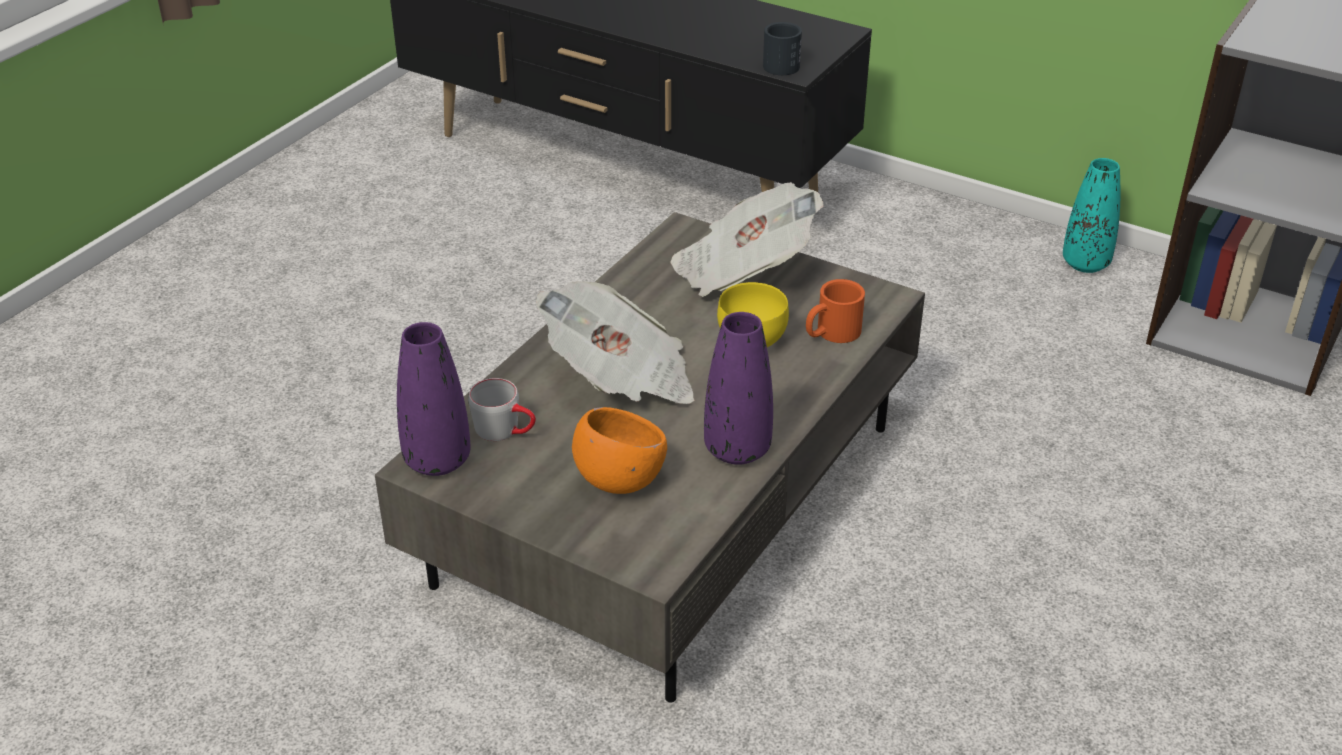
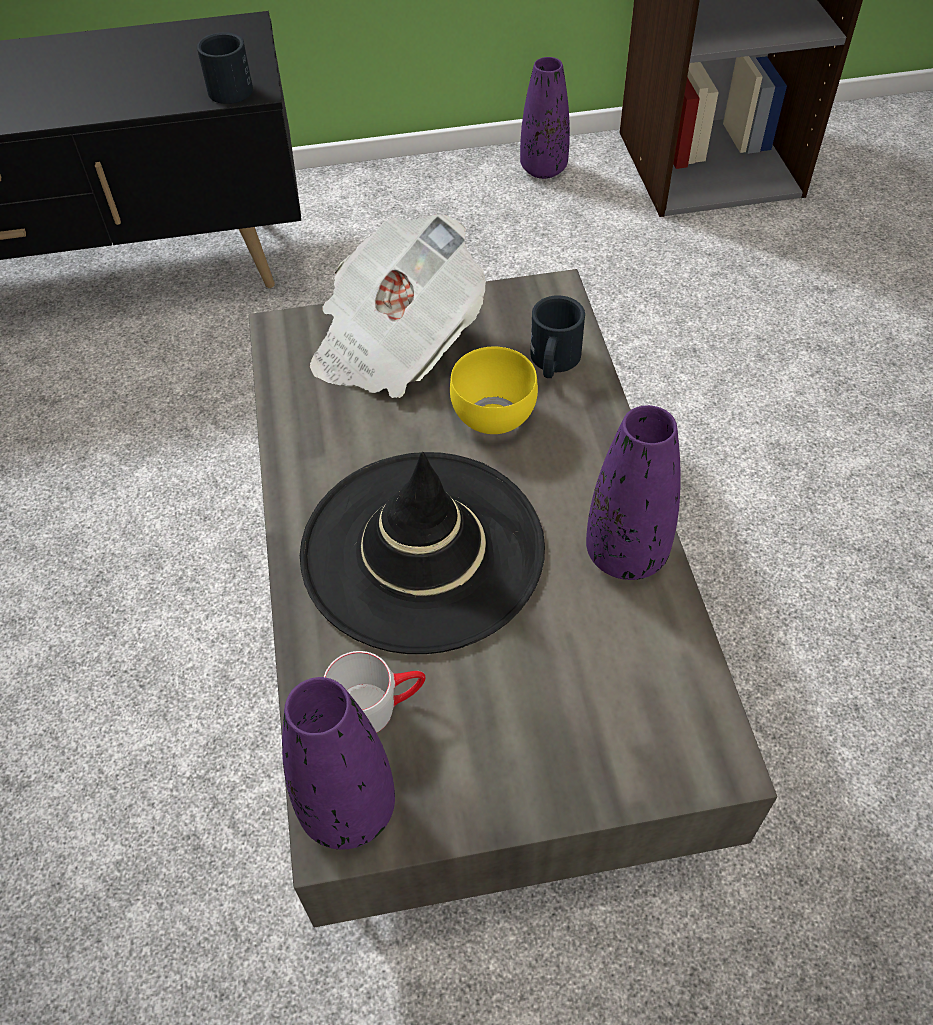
camera: 40 degrees left, 15 degrees up
newspaper [536,281,695,404] -> black hat [300,452,545,654]
orange bowl [572,407,667,494] -> none
orange mug [806,279,865,343] -> black mug [530,295,585,378]
turquoise vase [1063,158,1121,273] -> purple vase [520,57,570,179]

